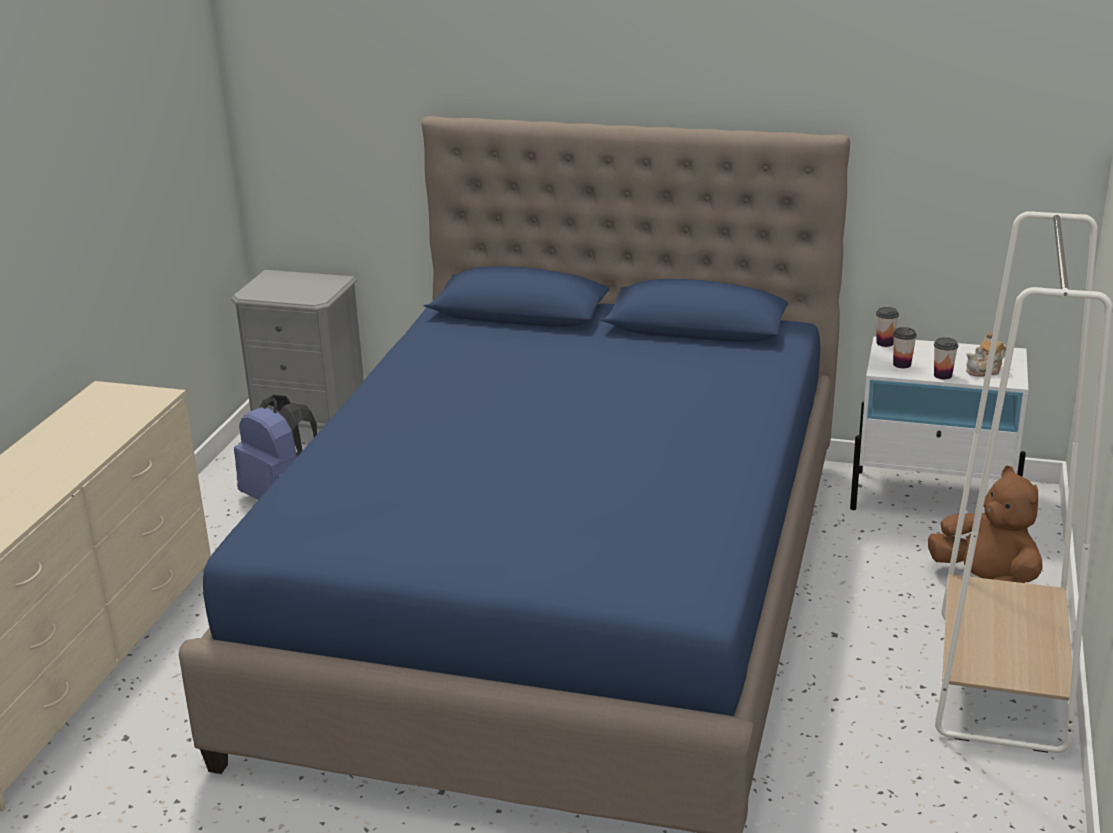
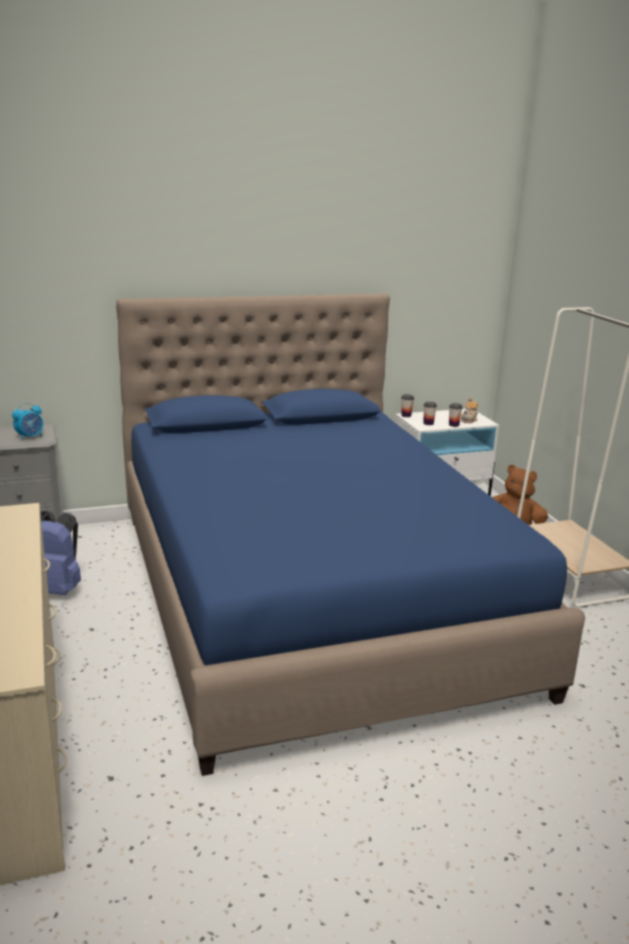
camera: 35 degrees left, 5 degrees down
none -> alarm clock [12,402,43,441]

